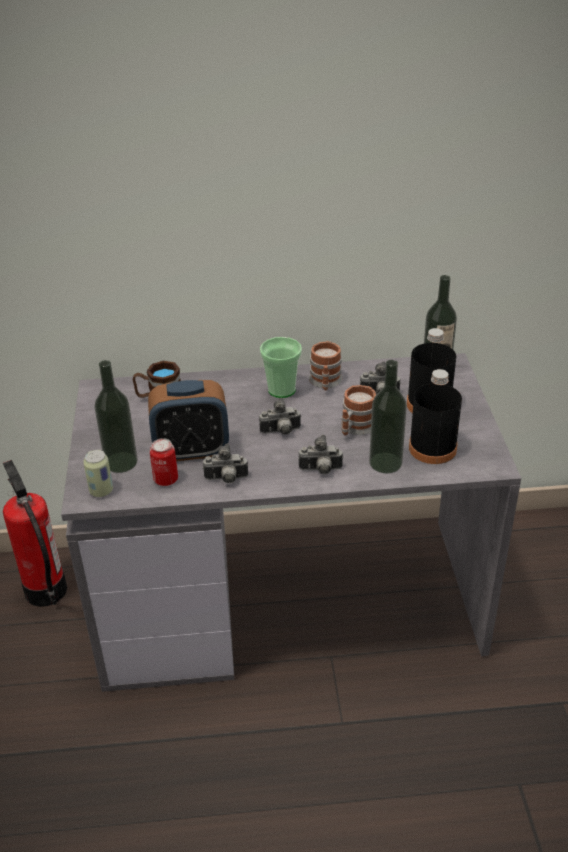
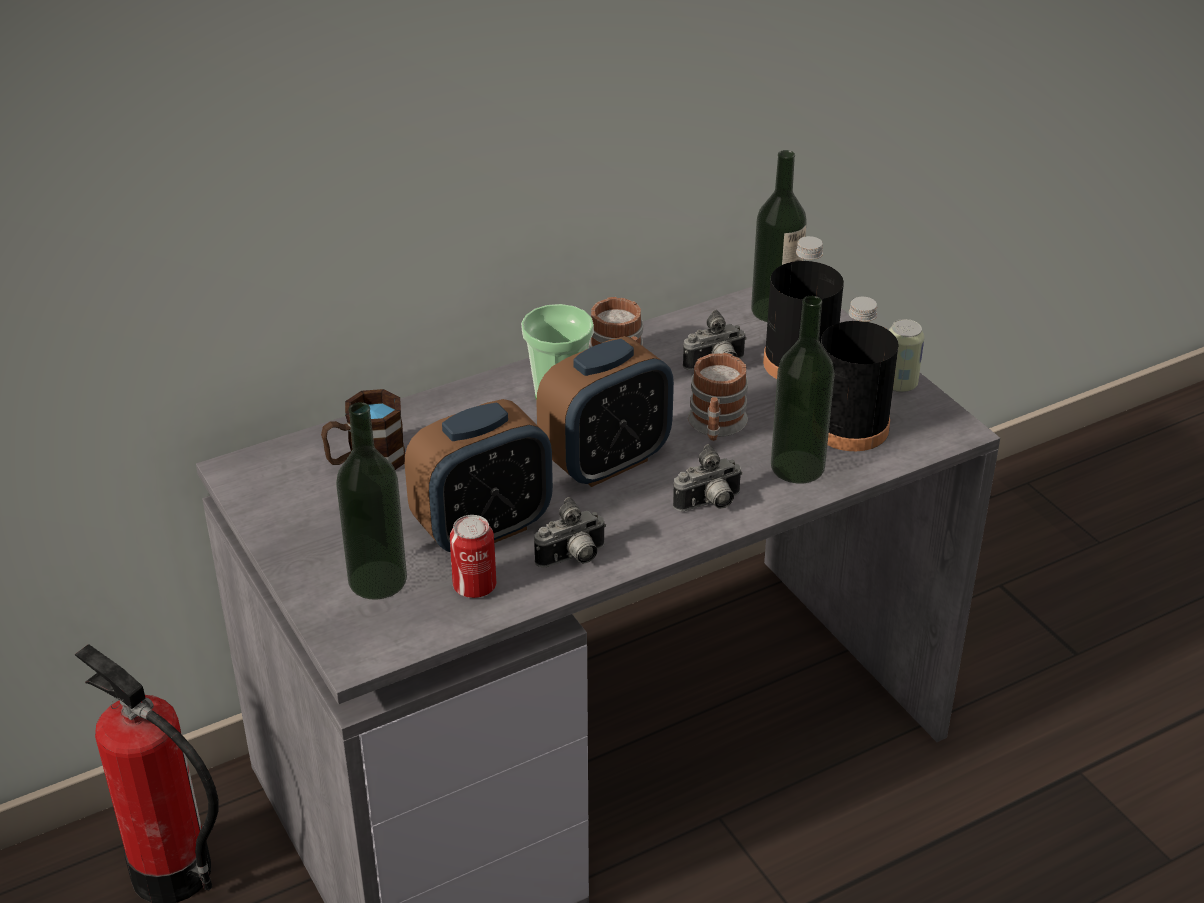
camera: 25 degrees left, 0 degrees up
can [83,449,113,497] -> can moved to [889,319,925,392]
camera [259,398,301,435] -> alarm clock [536,336,674,487]

